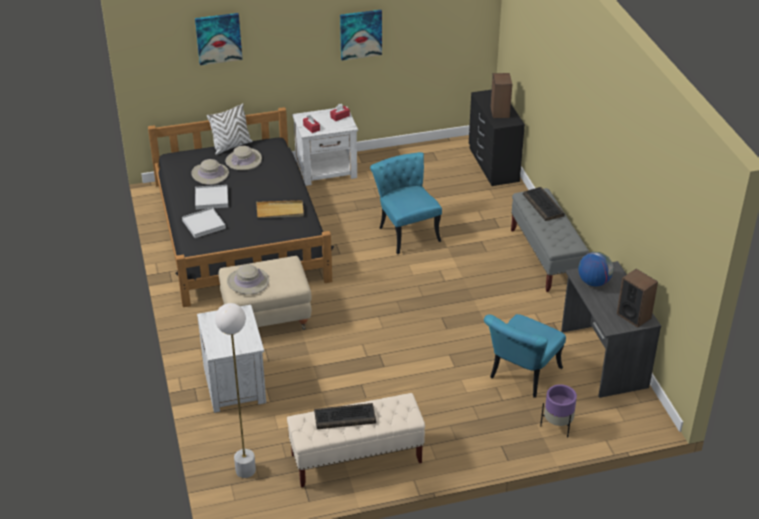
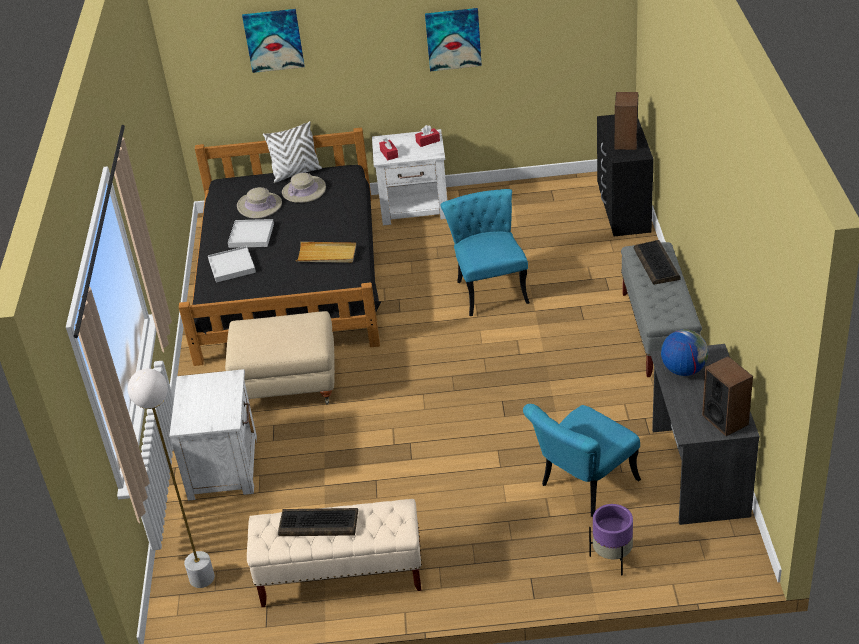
camera: 15 degrees right, 0 degrees up
beige hat [227,265,269,295] -> none

